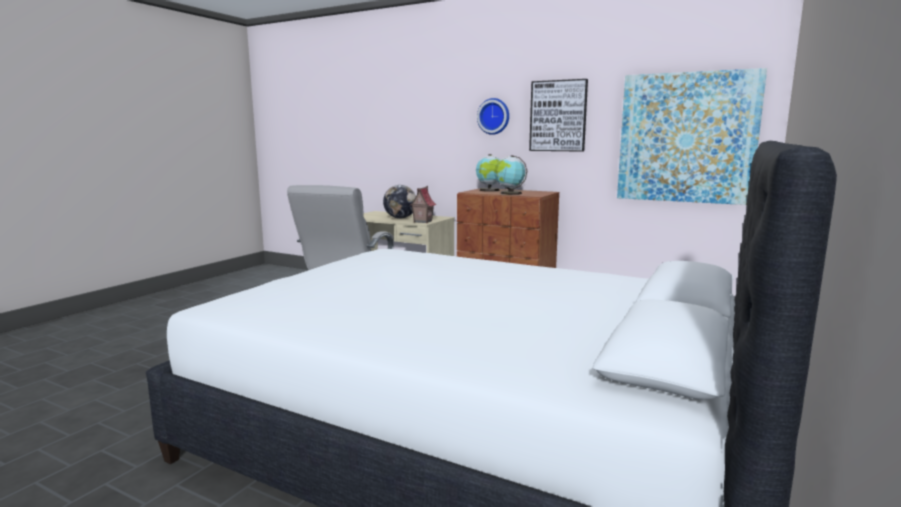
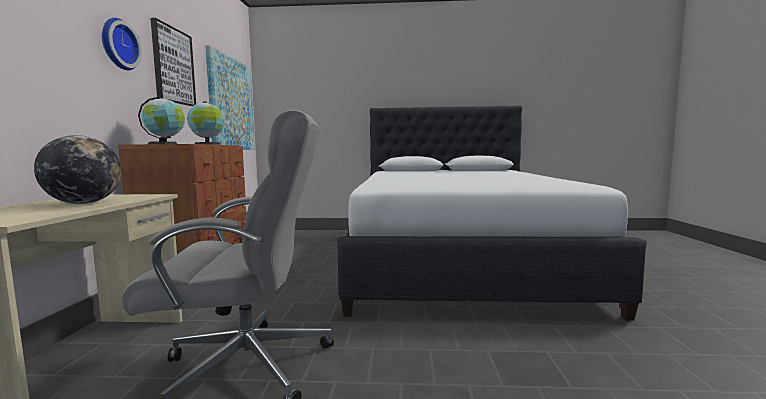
camera: 115 degrees left, 5 degrees down
toy house [409,186,436,223] -> none

